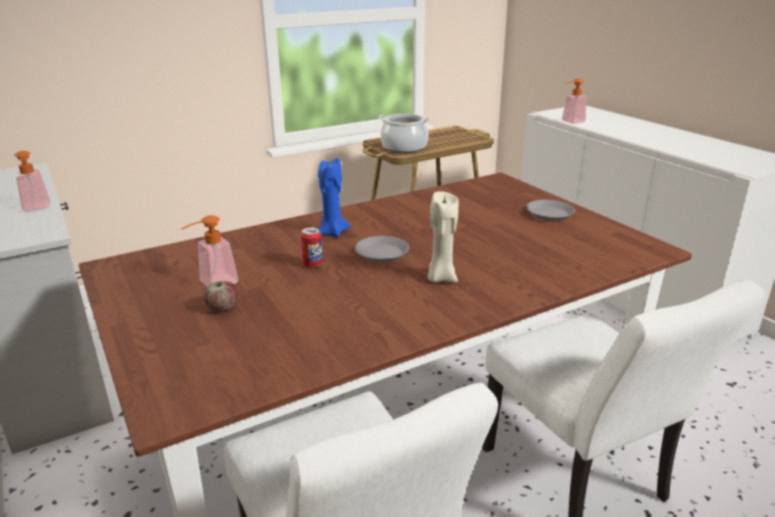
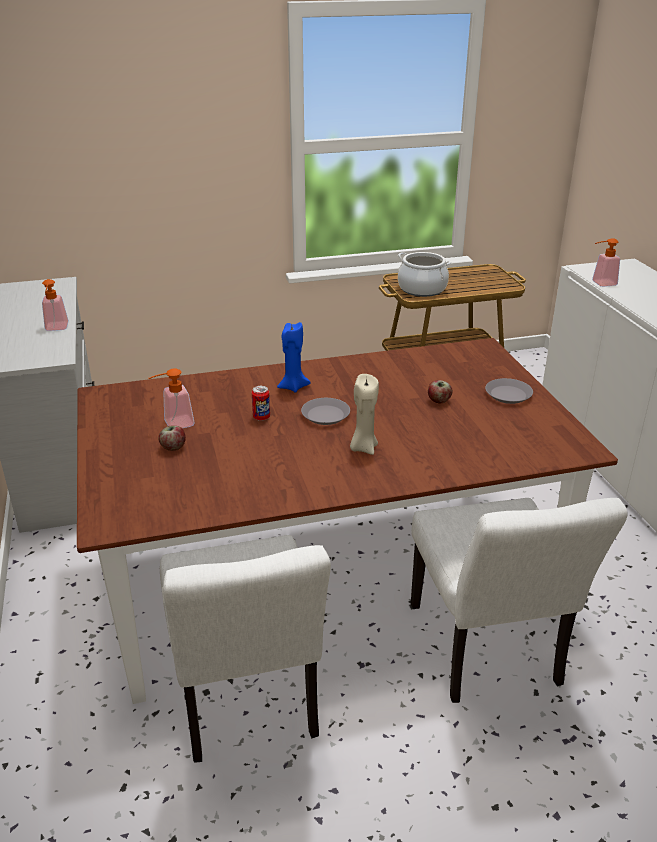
camera: 15 degrees right, 5 degrees up
none -> apple [428,380,453,403]

